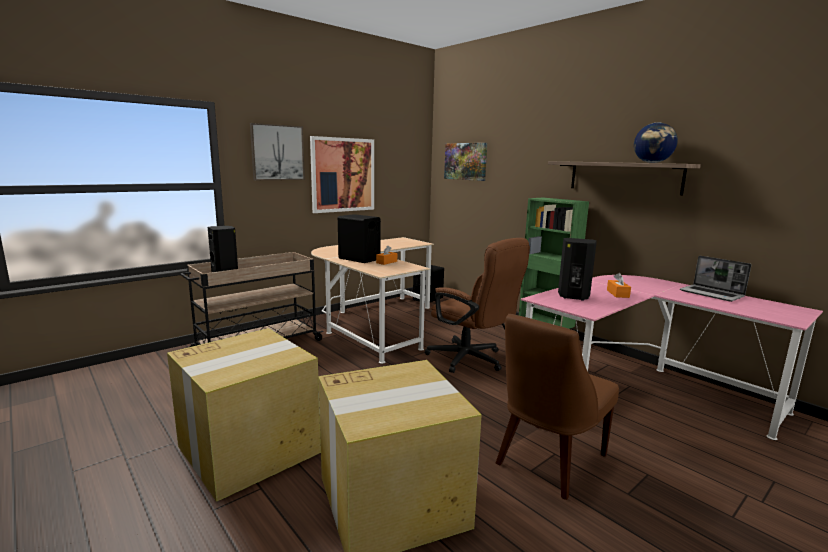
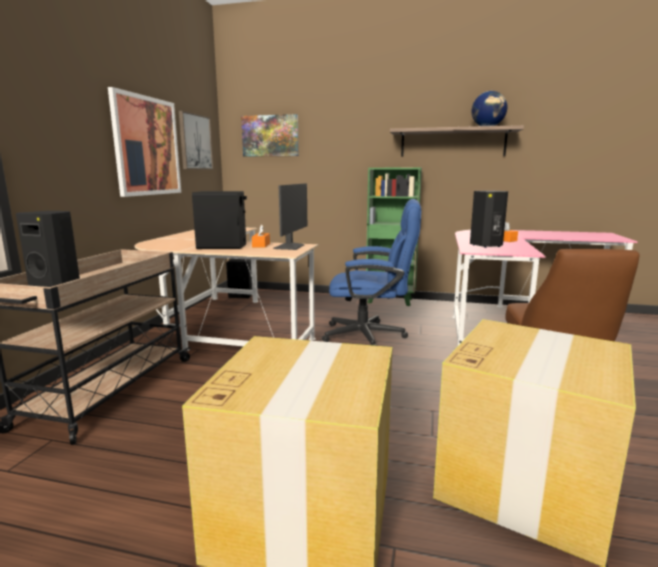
camera: 35 degrees left, 0 degrees up
picture [250,123,305,180] -> picture moved to [179,111,214,170]
brown office chair [425,238,530,373] -> blue office chair [322,199,421,346]
laptop [680,256,751,302] -> none
none -> monitor [273,183,307,250]

